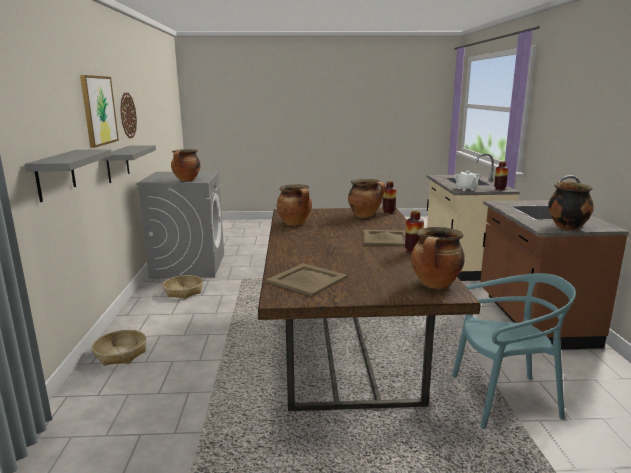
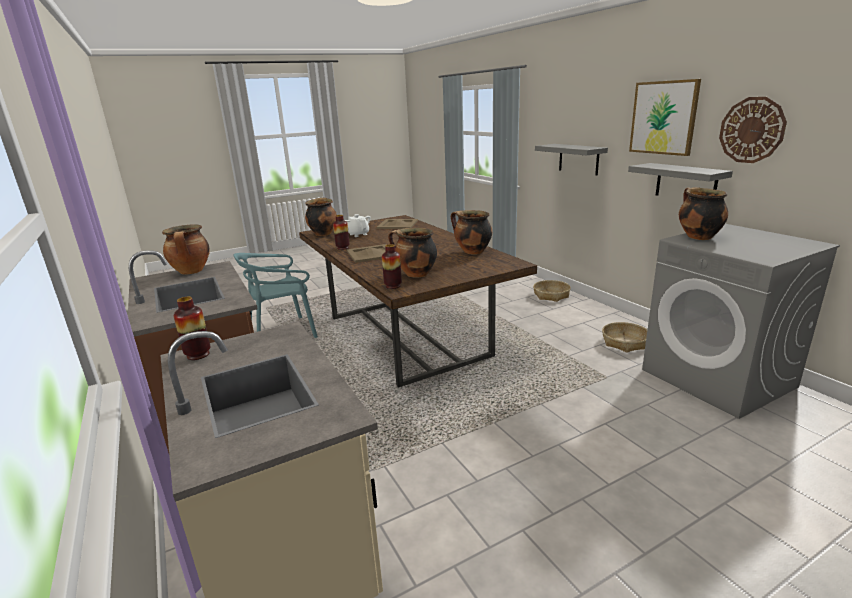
camera: 155 degrees right, 5 degrees up
white teapot [454,171,481,191] -> white teapot moved to [345,214,371,237]

